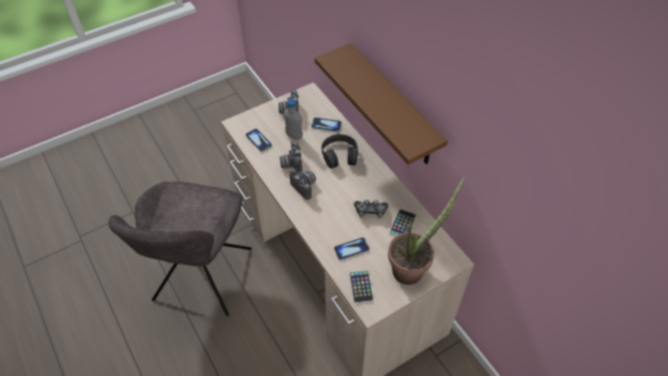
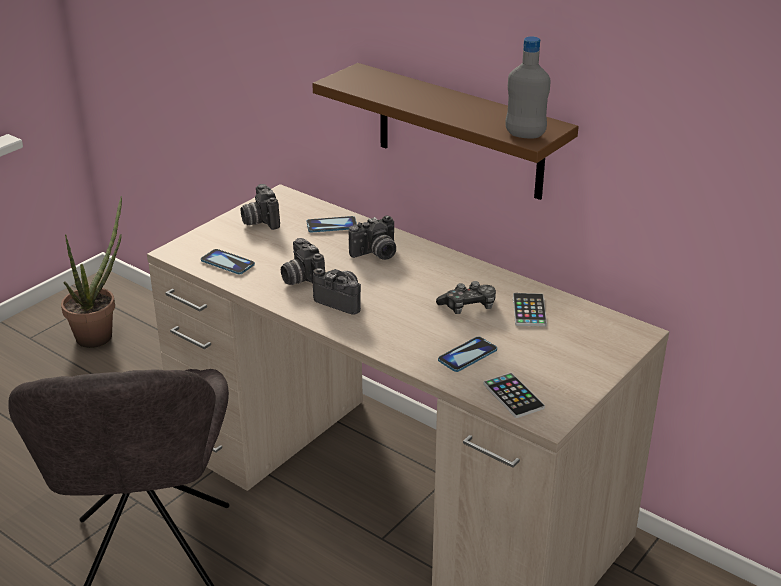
camera: 20 degrees left, 20 degrees down
grey bottle [284,99,303,140] -> grey bottle moved to [505,36,550,138]
black headphones [322,134,358,169] -> camera [349,215,396,260]
potted plant [388,175,466,285] -> potted plant moved to [61,196,122,348]

